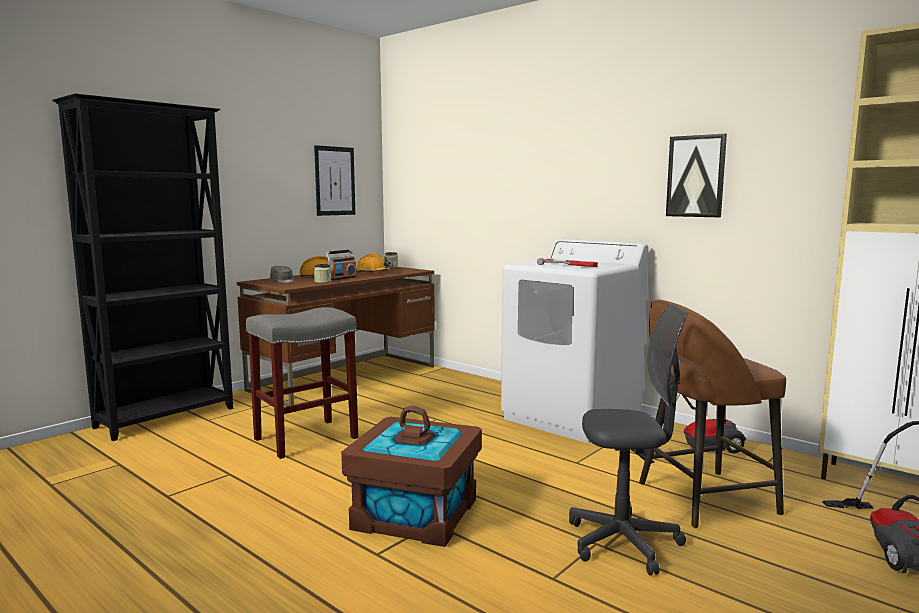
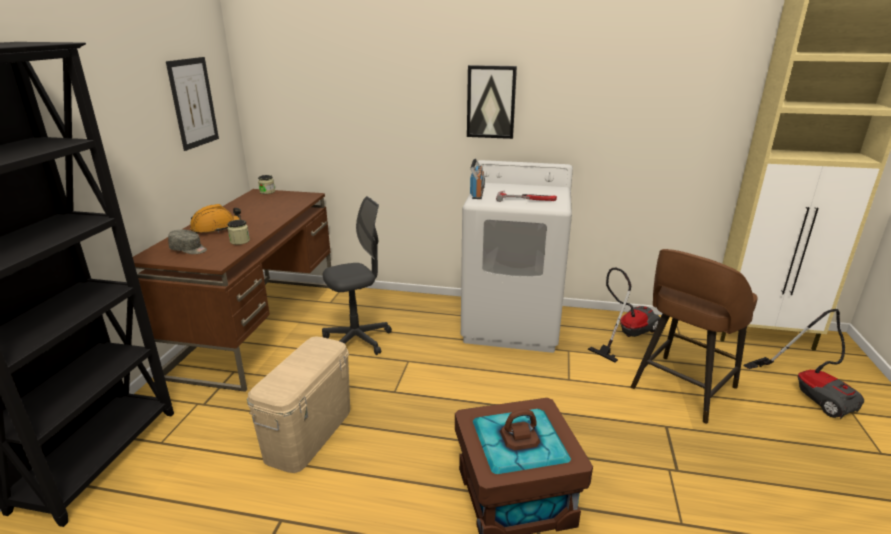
camera: 30 degrees left, 15 degrees up
grey stool [246,307,358,459] -> beige storage box [247,336,350,473]
radio [326,250,356,280] -> radio moved to [470,158,485,199]
orange hard hat [356,253,392,273] -> none
grey office chair [569,304,688,575] -> grey office chair moved to [322,196,392,355]
picture [666,134,727,217] -> picture moved to [467,65,517,139]

